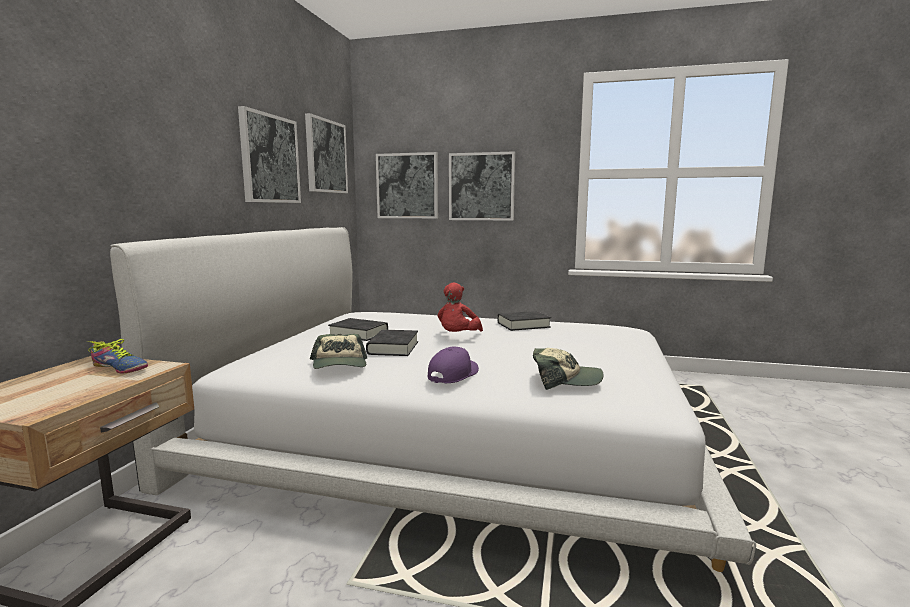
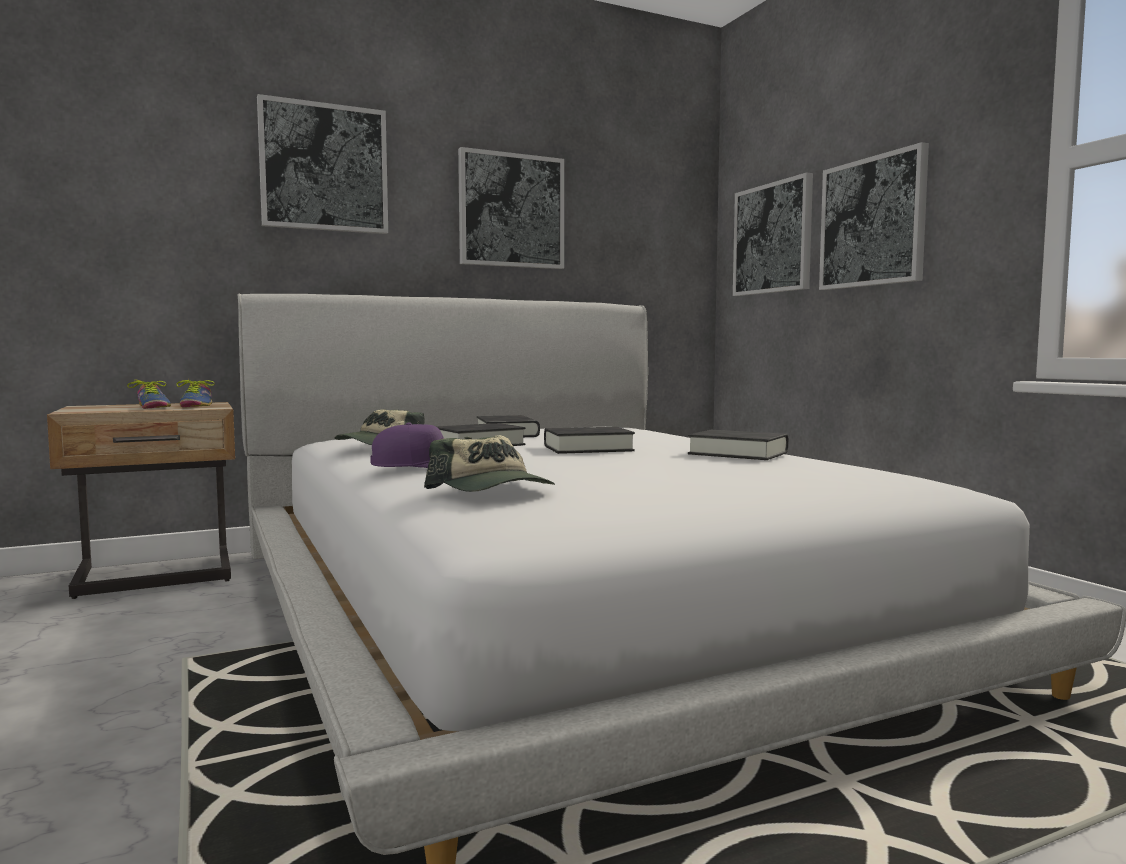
camera: 50 degrees right, 5 degrees down
picture [305,113,348,193] -> picture moved to [257,94,388,234]
red plush toy [438,282,483,332] -> black book [544,427,635,454]
none -> shoe [127,380,171,409]

